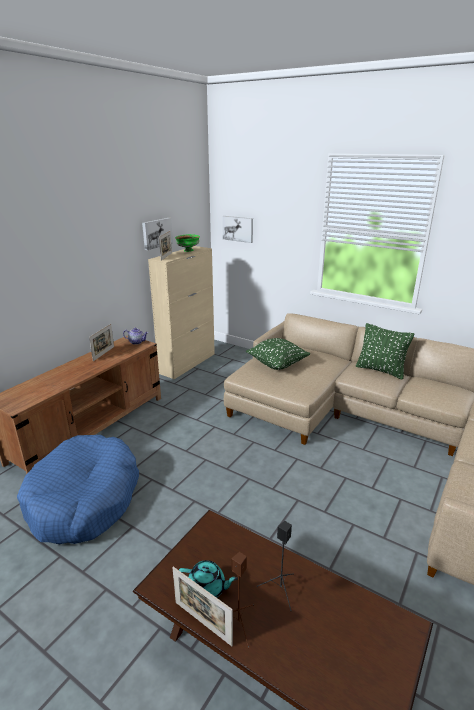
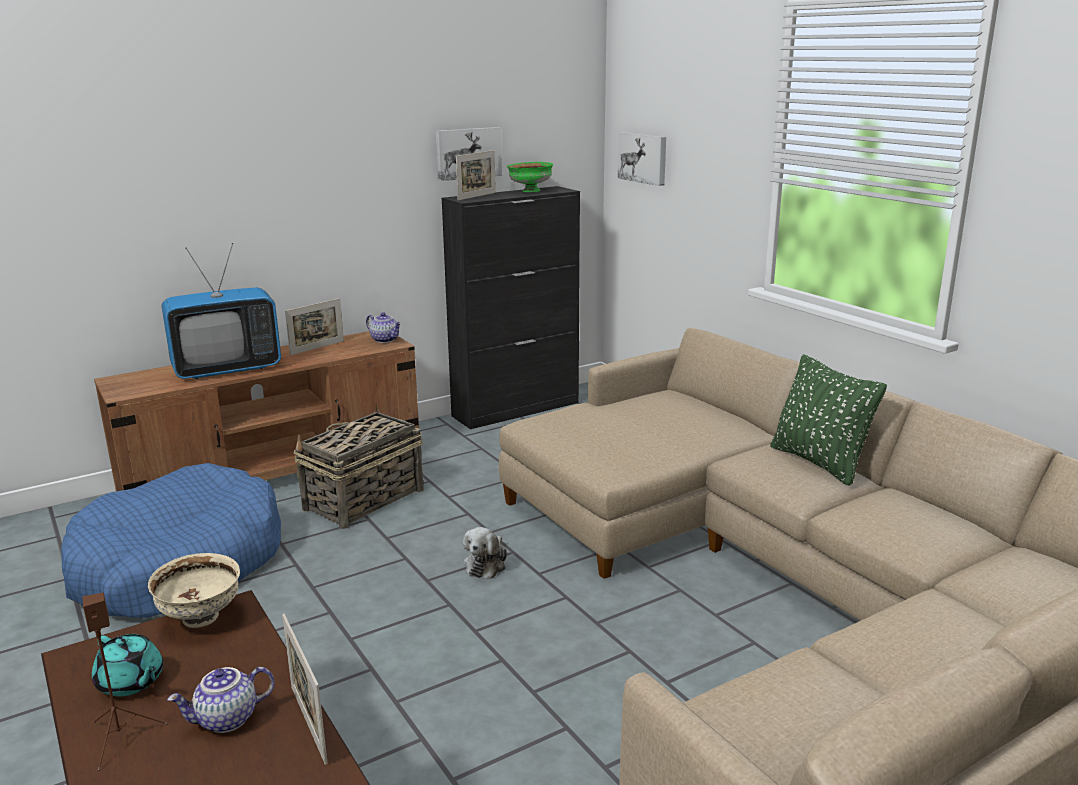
camera: 25 degrees right, 5 degrees down
beige cabinet [148,246,215,379] -> black cabinet [442,186,580,429]
picture frame [172,566,233,646] -> picture frame moved to [282,614,328,765]
green pillow [246,338,311,370] -> none
black speaker [257,521,294,611] -> teapot [167,667,275,733]
none -> beige bowl [148,553,240,628]
none -> television [162,243,281,379]
none -> basket [294,405,424,529]
none -> plush toy [463,527,507,579]

